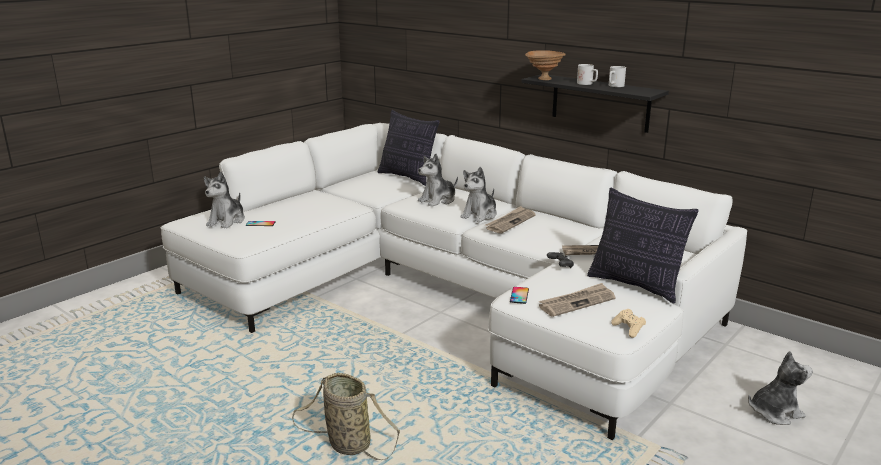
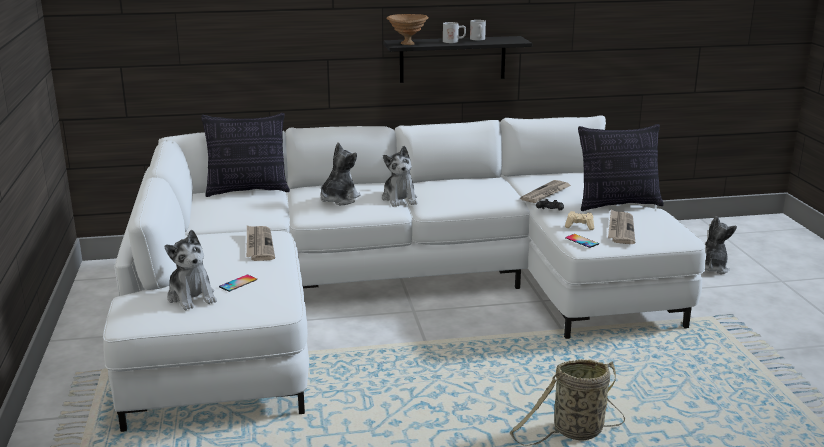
camera: 50 degrees left, 0 degrees up
plush toy [418,154,458,207] -> plush toy turned 150 degrees counterclockwise [320,142,361,205]
newspaper [485,206,536,234] -> newspaper moved to [246,225,275,261]
beige game controller [611,309,646,338] -> beige game controller moved to [565,211,594,230]

